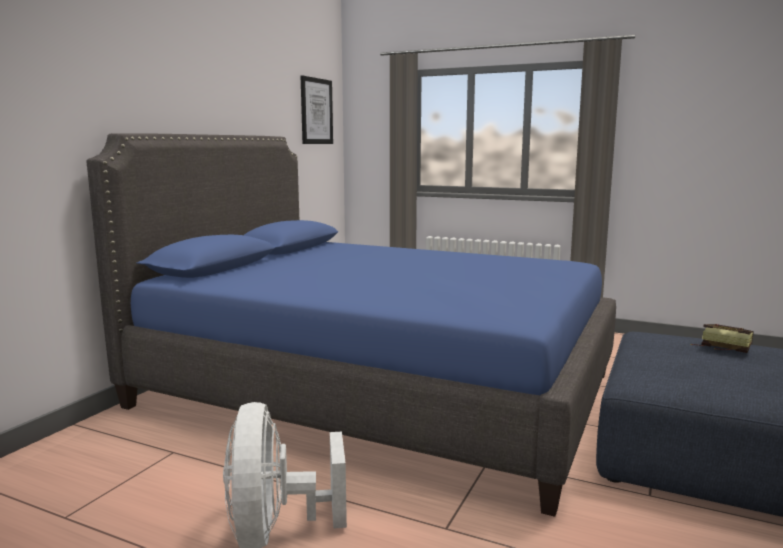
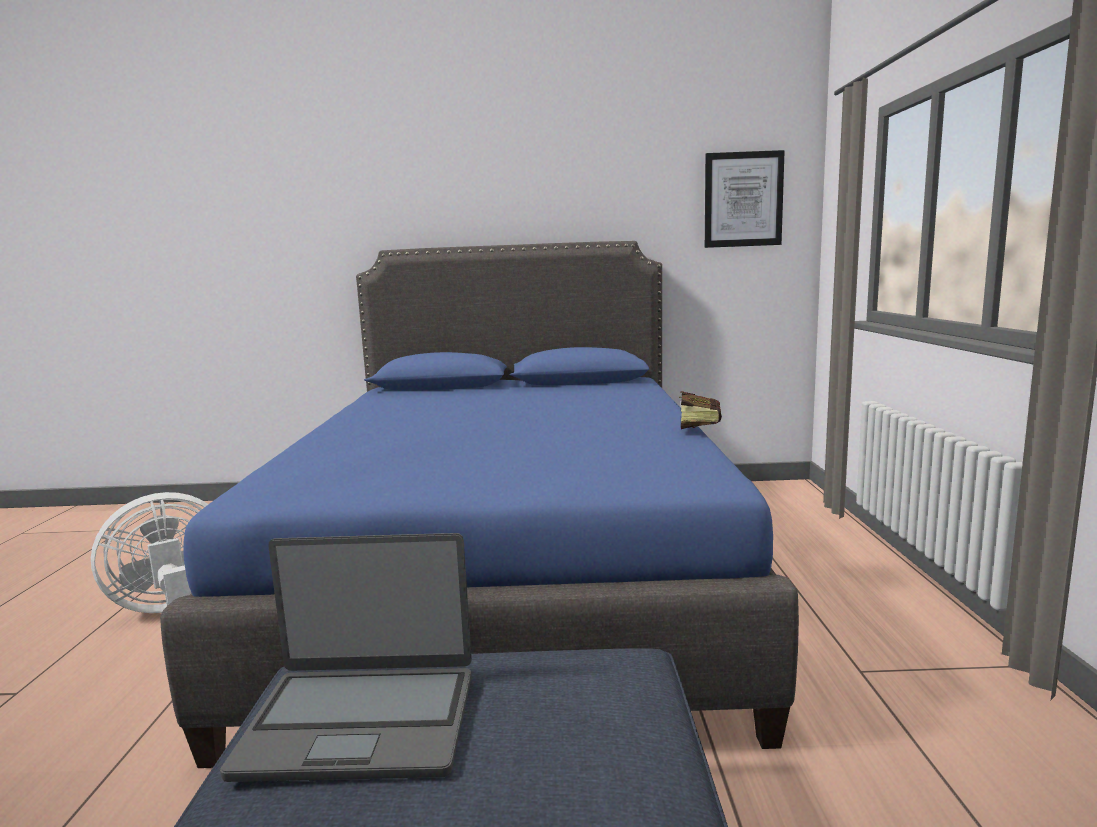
camera: 65 degrees right, 0 degrees up
book [691,324,754,353] -> book moved to [679,391,722,429]
none -> laptop [220,533,472,782]

